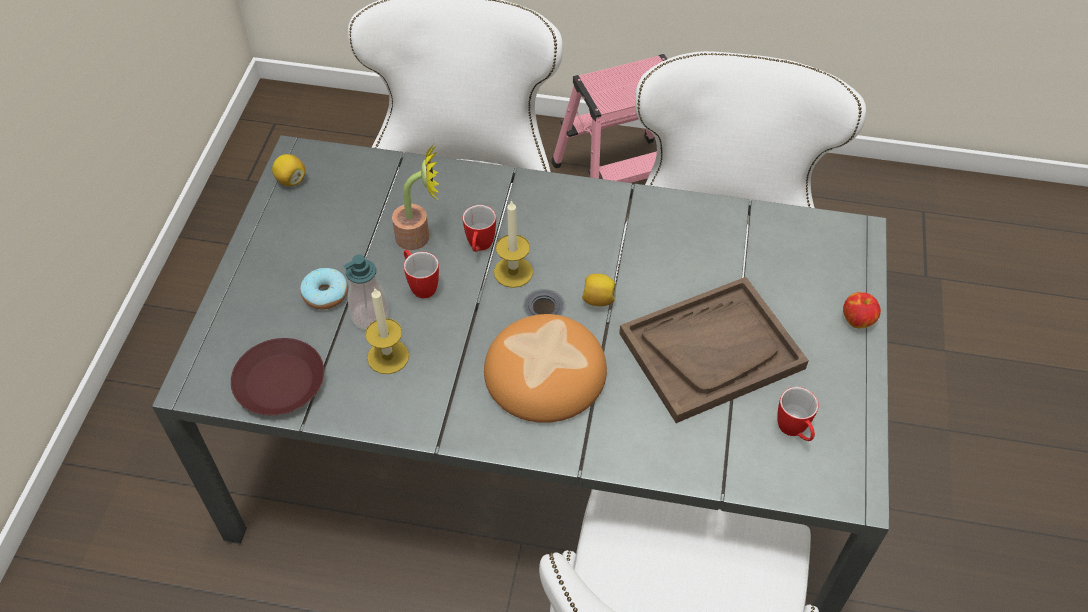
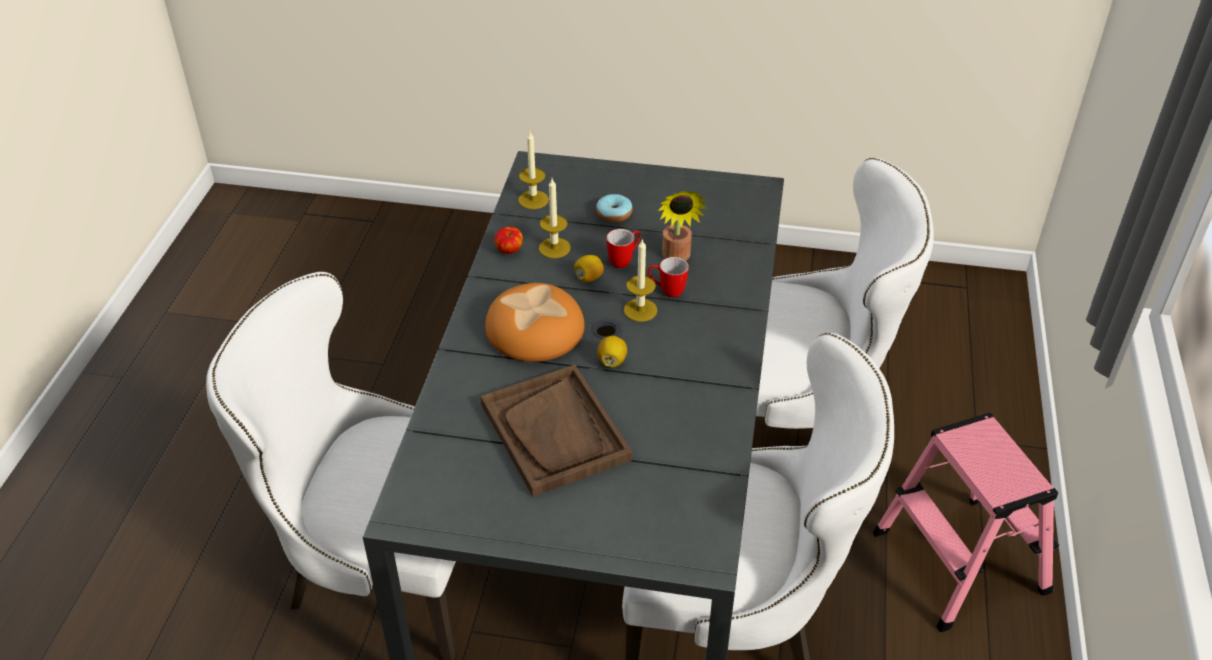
camera: 90 degrees right, 10 degrees down
brown plate [231,338,324,415] -> candle [518,132,549,209]
lemon [272,154,306,186] -> lemon moved to [574,255,604,282]
soap dispenser [344,254,389,330] -> none
mug [777,387,819,441] -> none
apple [843,292,881,328] -> apple moved to [494,227,523,254]

